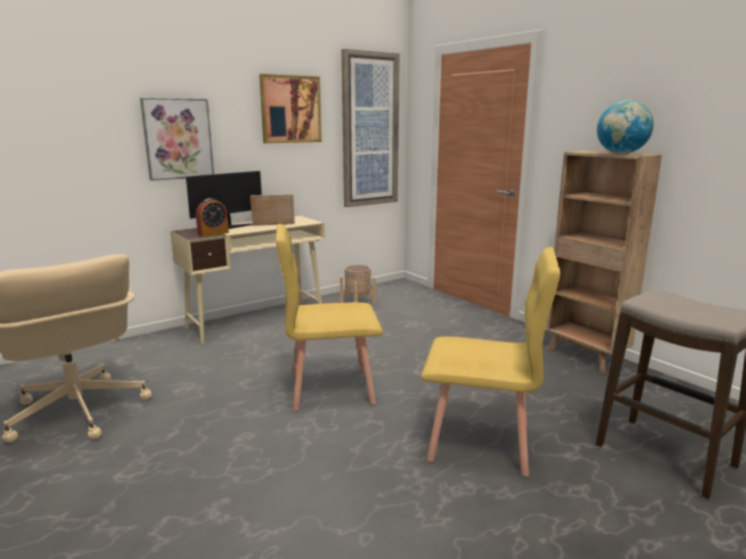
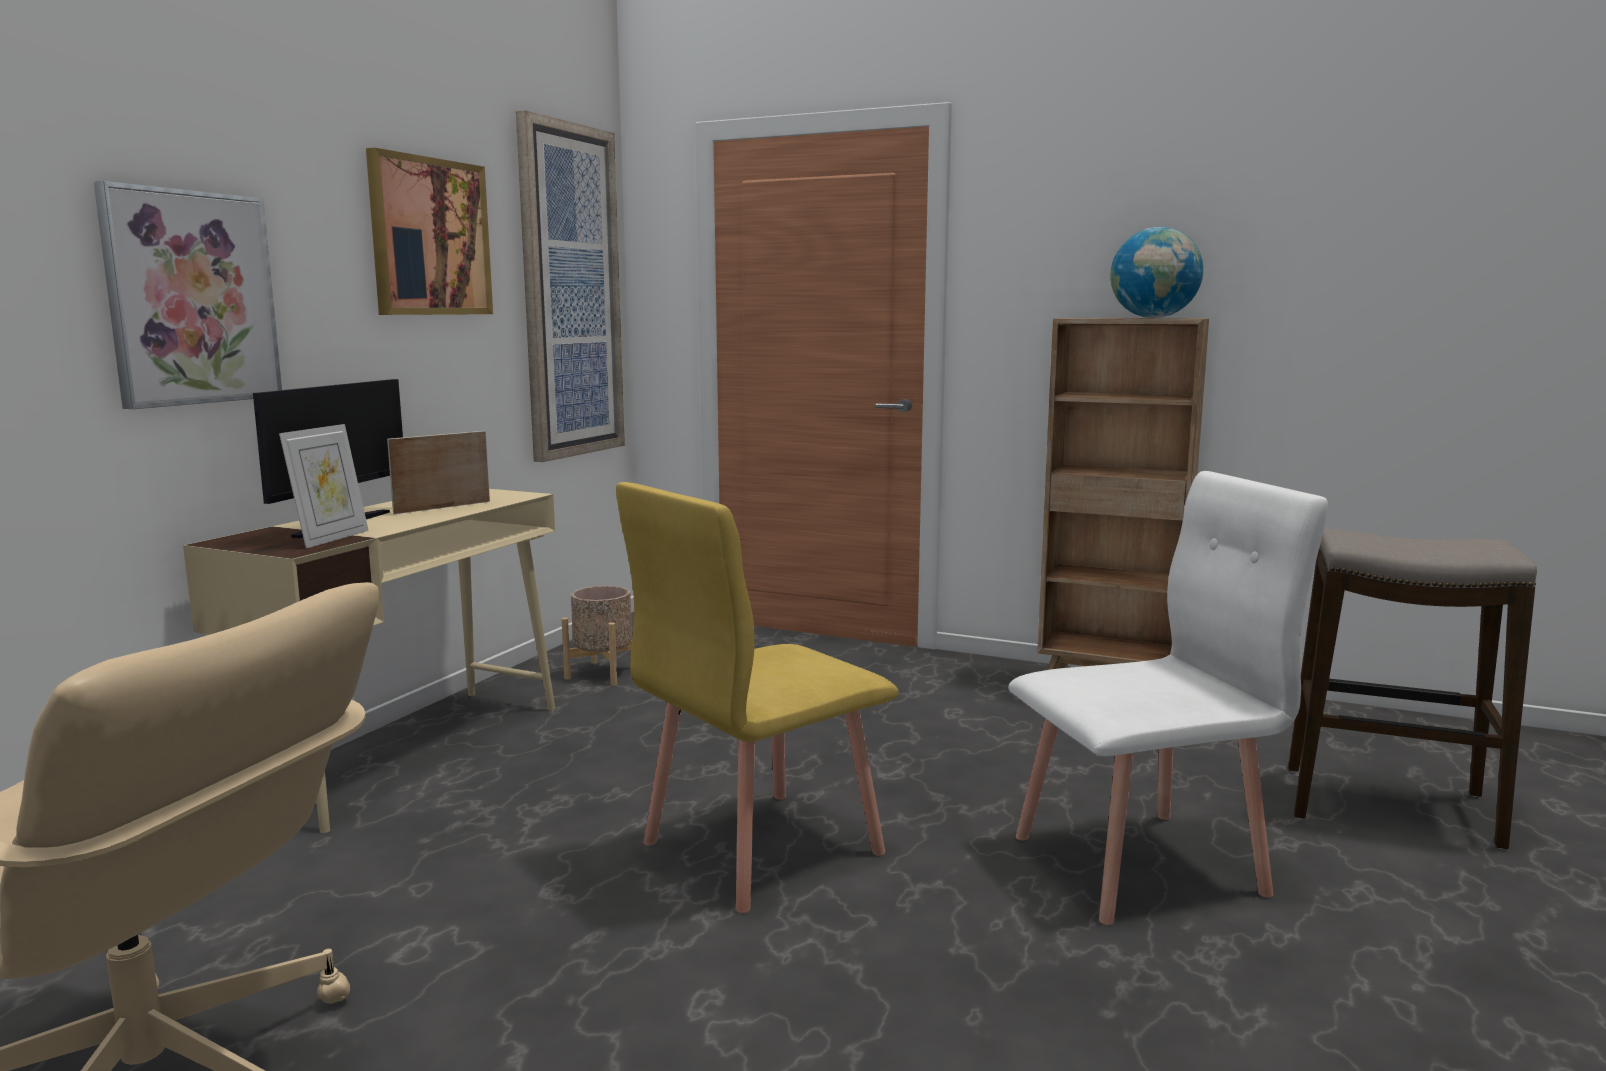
camera: 30 degrees left, 5 degrees down
alarm clock [196,198,229,237] -> picture frame [279,424,369,549]
yellow chair [421,247,561,476] -> white chair [1009,471,1328,925]

